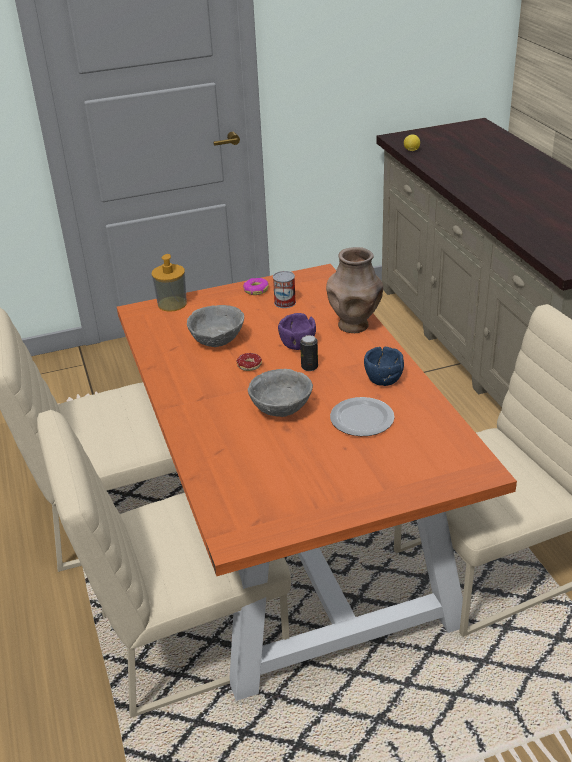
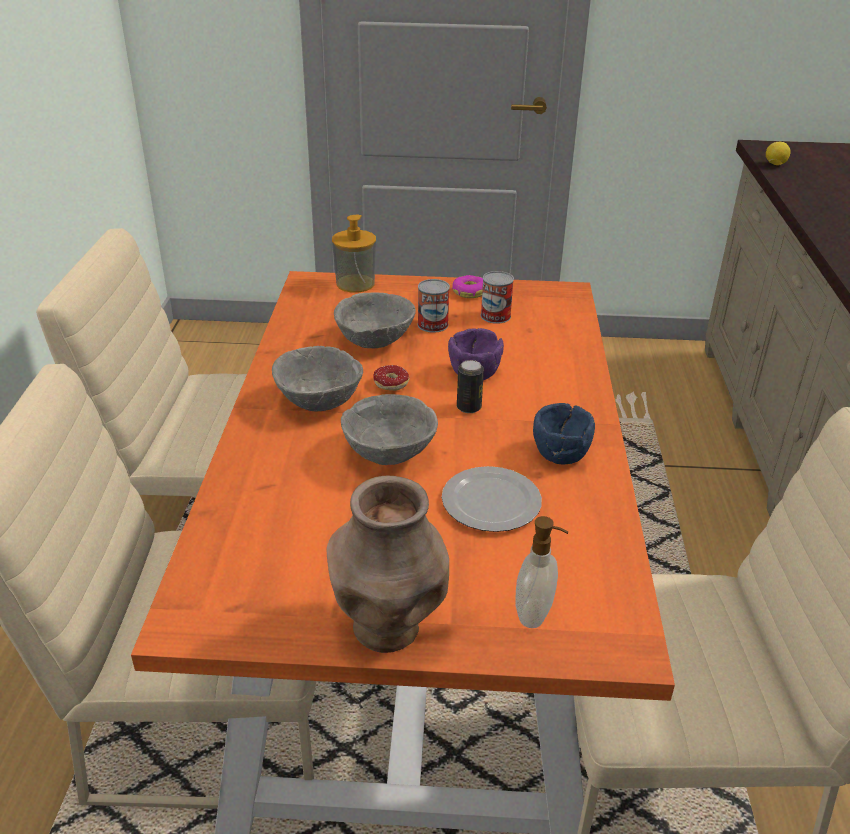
camera: 20 degrees right, 0 degrees up
brown vase [326,247,383,333] -> brown vase moved to [326,476,449,653]
none -> grey bowl [272,346,363,411]
none -> can [418,279,450,333]
none -> soap dispenser [516,516,569,628]

